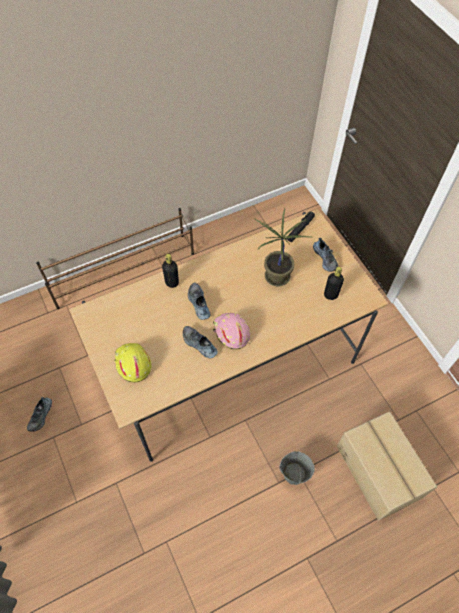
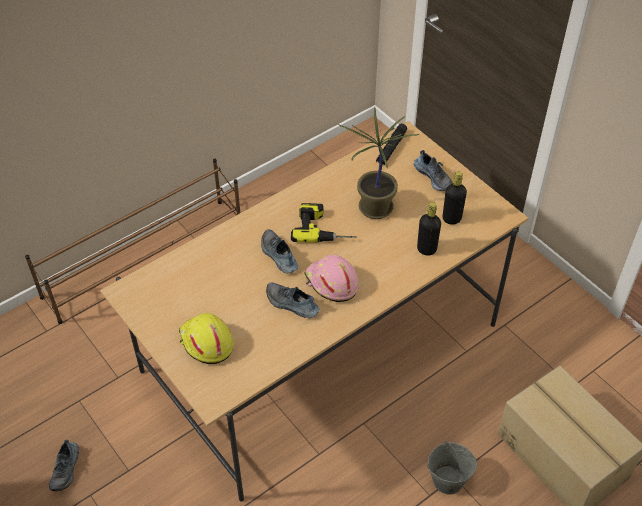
camera: 10 degrees left, 10 degrees down
black bottle [162,254,179,288] -> black bottle moved to [417,202,441,256]
none -> power drill [291,203,356,243]

